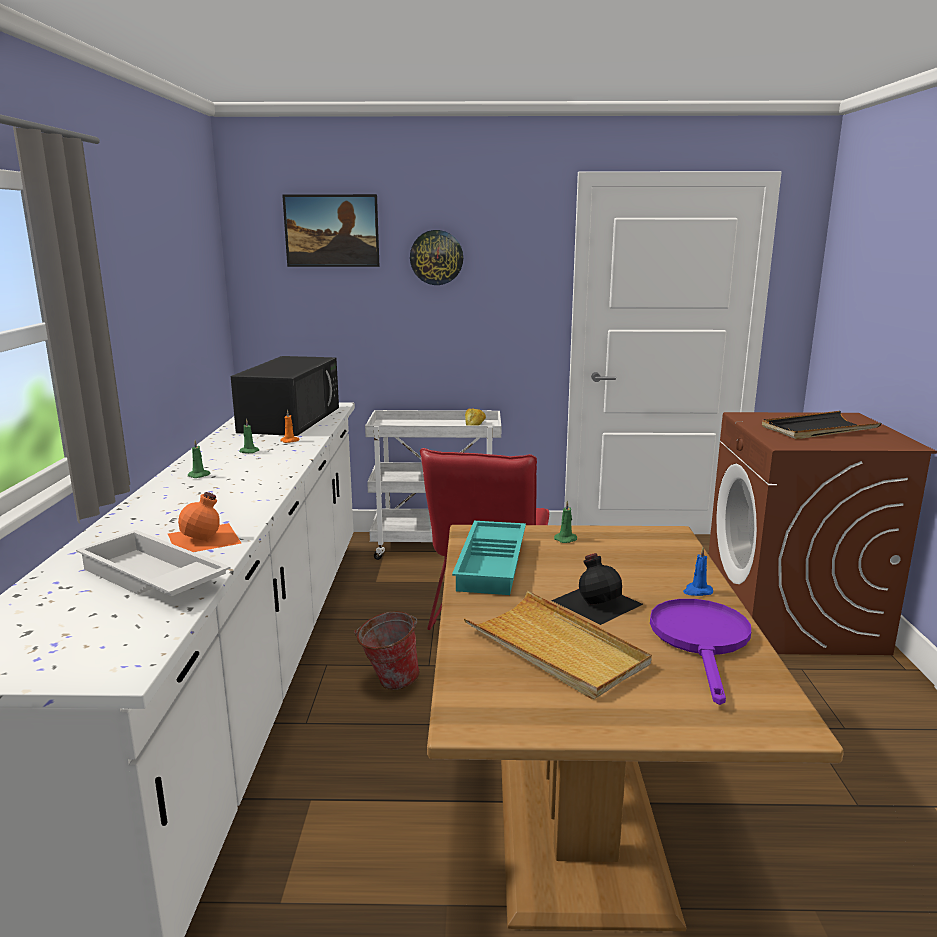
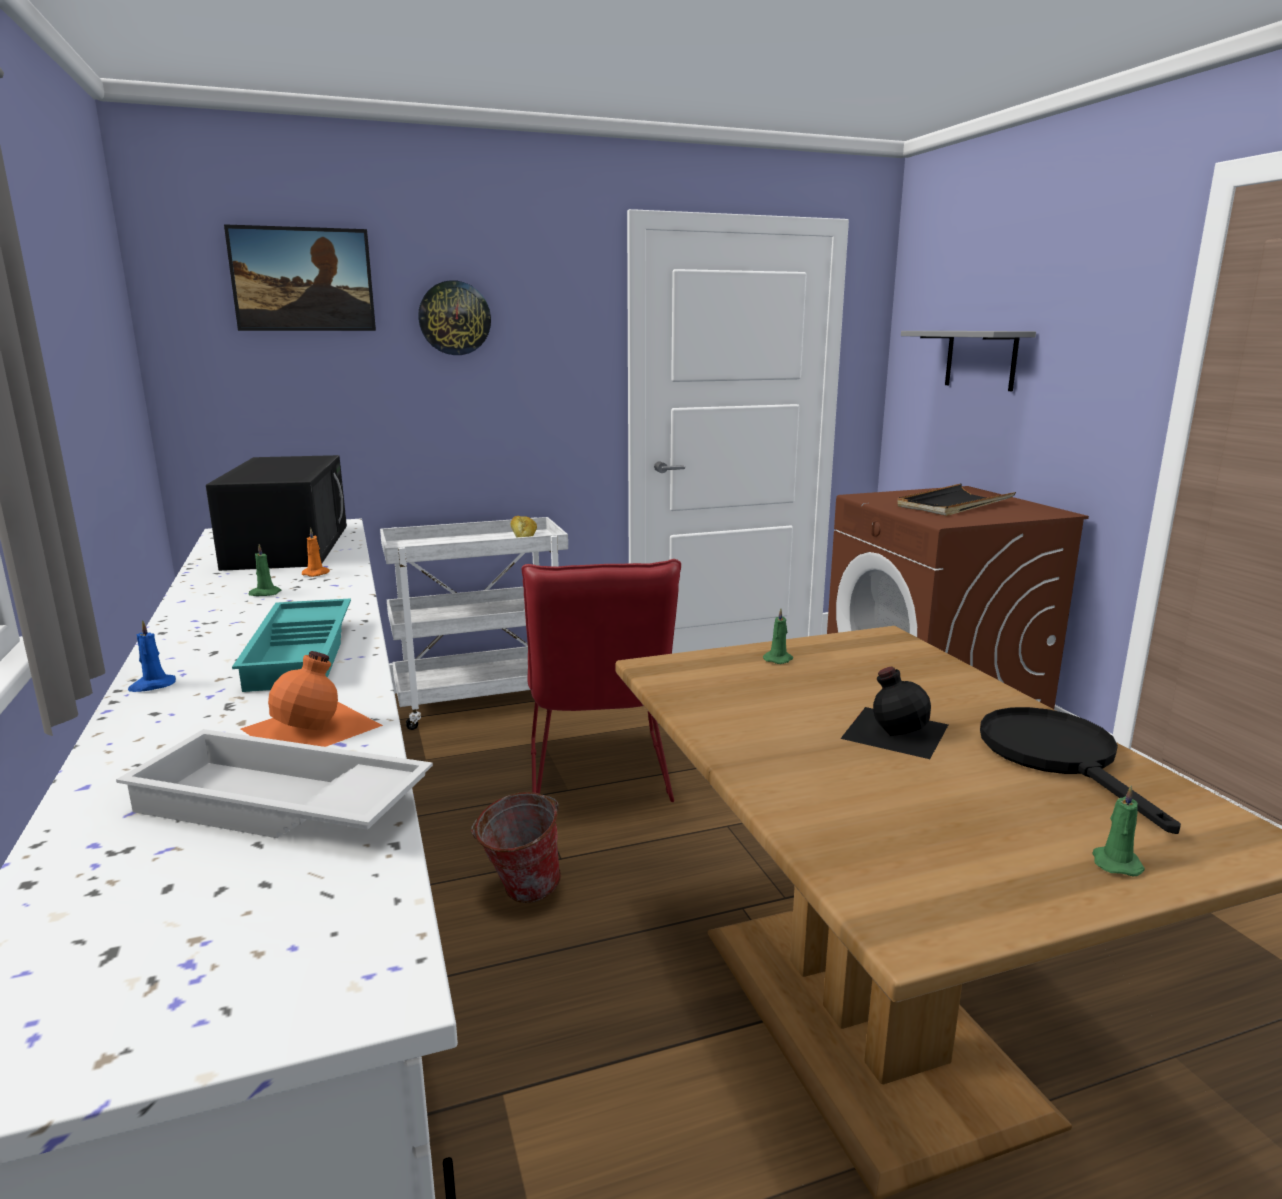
camera: 20 degrees left, 0 degrees up
green candle [188,440,210,478] -> green candle moved to [1093,785,1145,877]
turquoise tray [452,521,526,595] -> turquoise tray moved to [232,598,351,692]
beige tray [464,591,652,699] -> none
purple frying pan [650,599,751,705] -> black frying pan [980,707,1181,834]
blue candle [683,547,713,596] -> blue candle moved to [128,620,176,692]
none -> grey shelf [901,331,1036,391]

